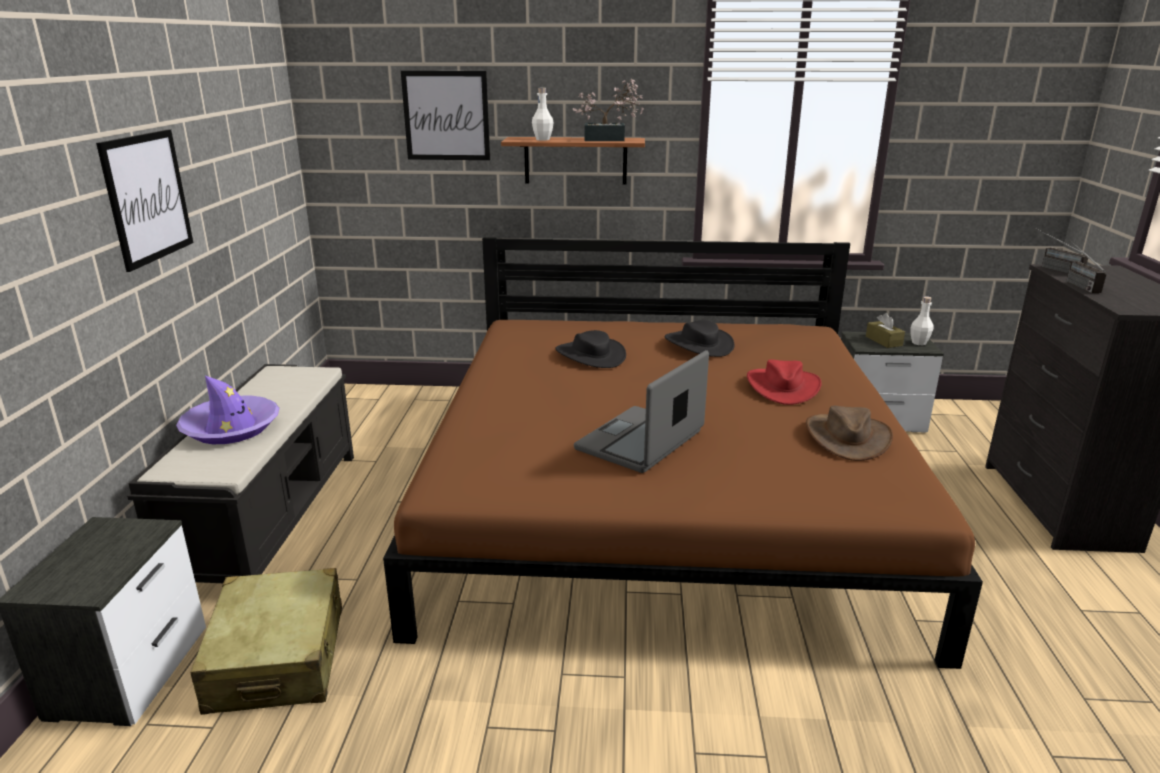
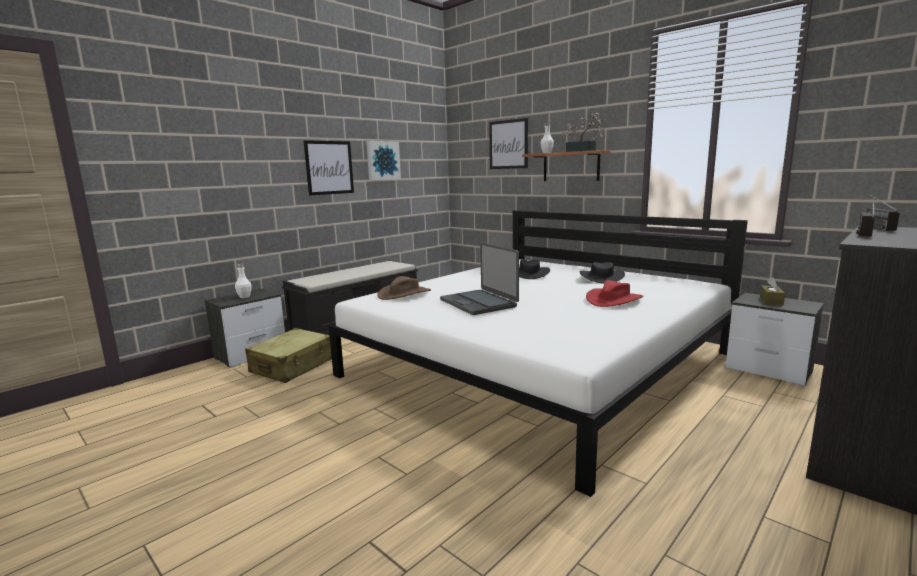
camera: 40 degrees right, 10 degrees down
purple hat [176,376,279,444] -> none
brown bed [383,237,983,669] -> white bed [329,210,748,497]
laptop [574,350,709,473] -> laptop turned 105 degrees counterclockwise [440,243,519,315]
brown hat [806,406,893,461] -> brown hat moved to [377,276,431,300]
white bottle [910,296,933,345] -> white bottle moved to [235,264,252,298]
none -> picture [366,141,401,180]

